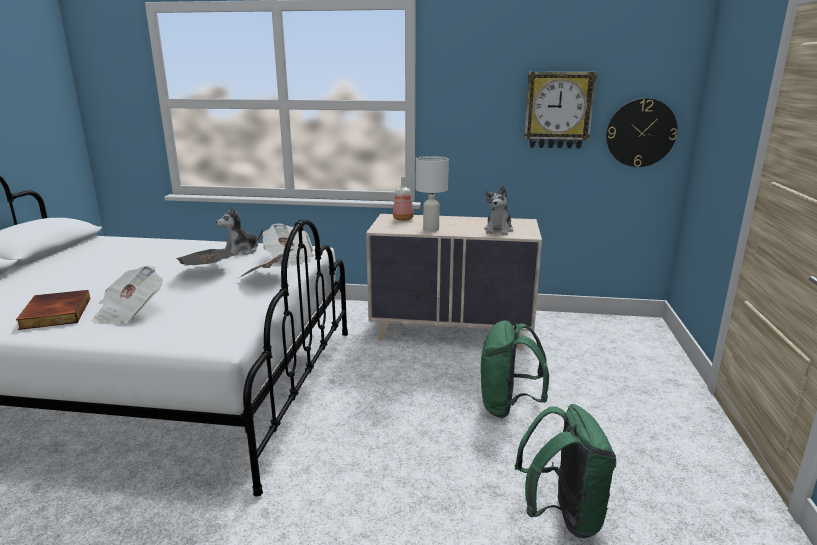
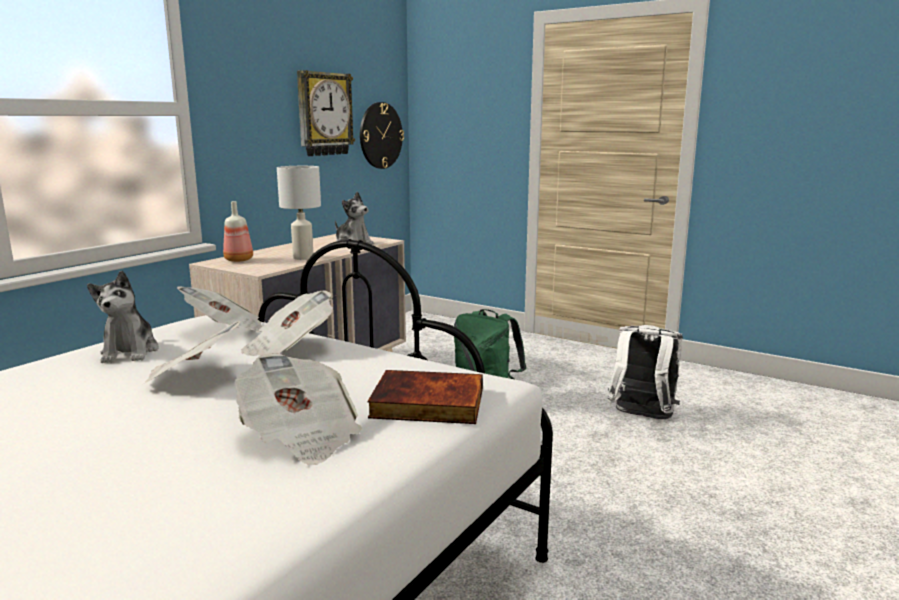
camera: 65 degrees left, 5 degrees down
book [16,290,90,330] -> book moved to [367,370,483,424]
green backpack [515,404,616,538] -> white backpack [607,325,683,419]

